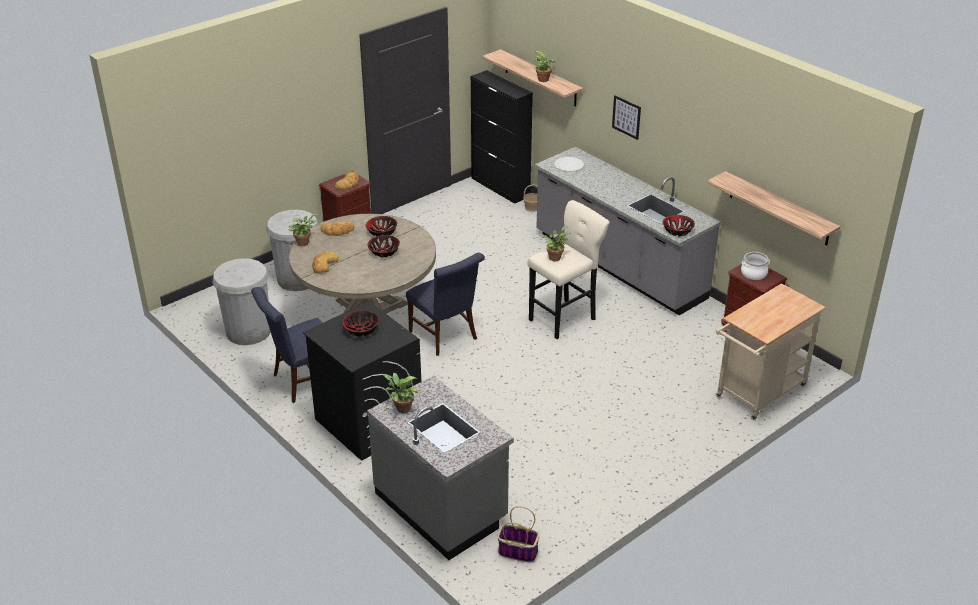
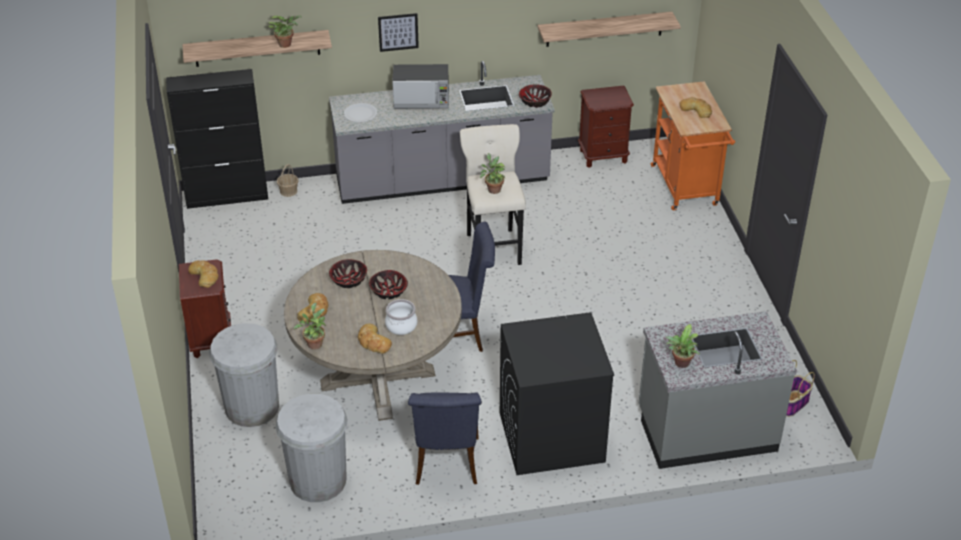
camera: 60 degrees left, 5 degrees up
bowl [343,310,379,337] -> none
beige cart [715,283,826,420] -> orange cart [651,81,735,210]
cooking pot [741,252,770,280] -> cooking pot moved to [385,299,417,335]
none -> microwave [392,64,449,109]
none -> bread [679,97,712,118]

